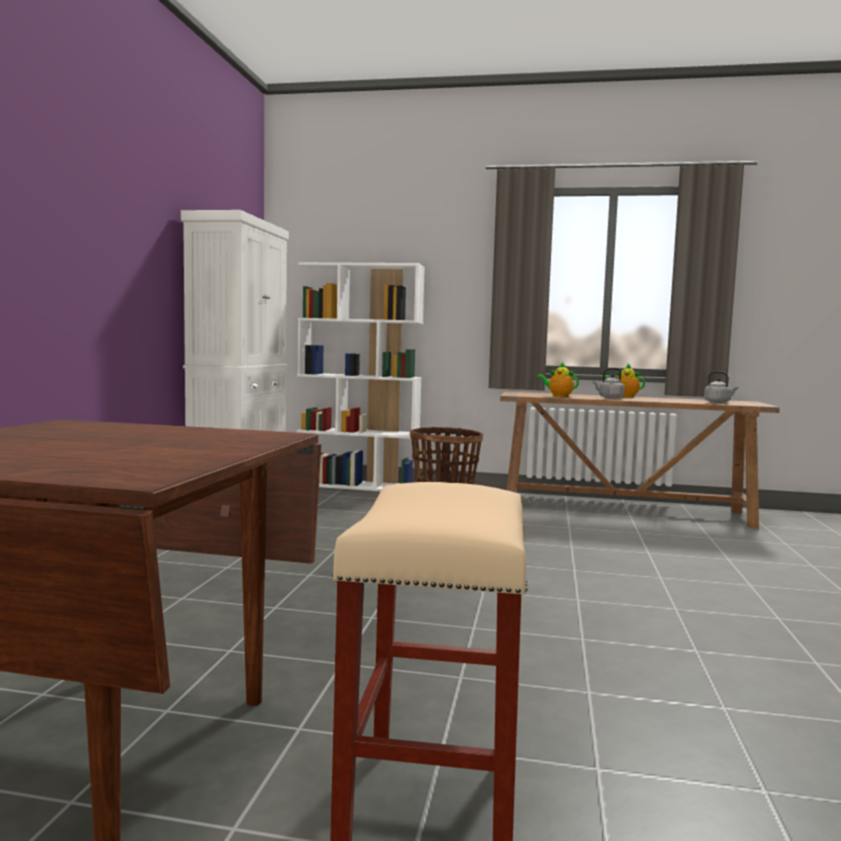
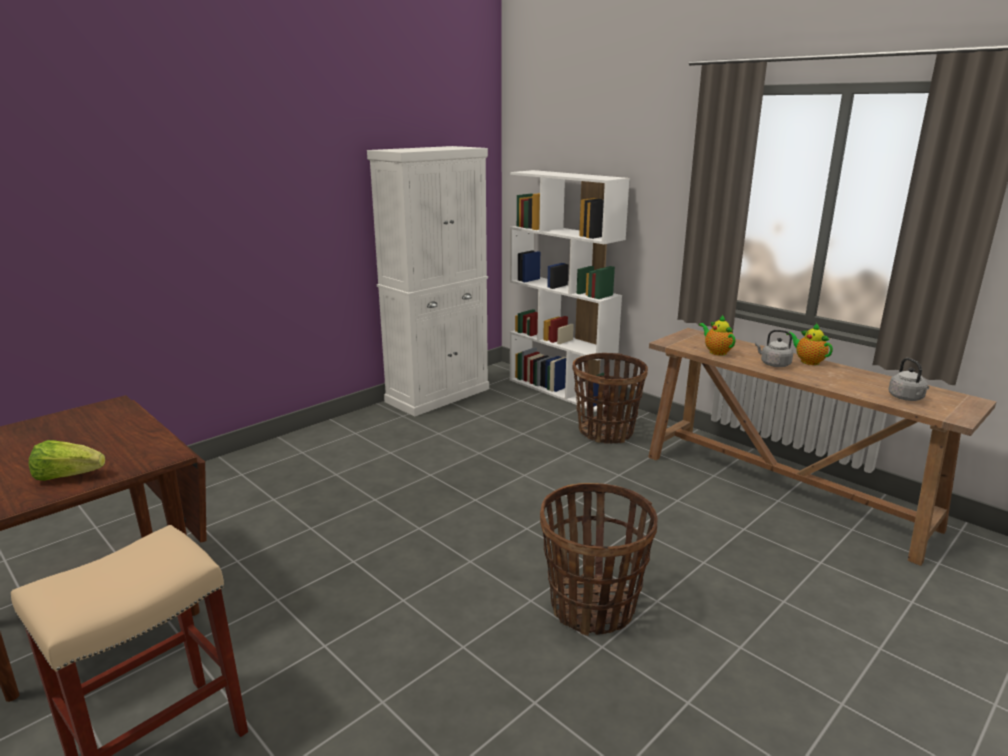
camera: 35 degrees right, 15 degrees up
none -> lettuce [29,440,105,481]
none -> basket [540,483,657,636]

